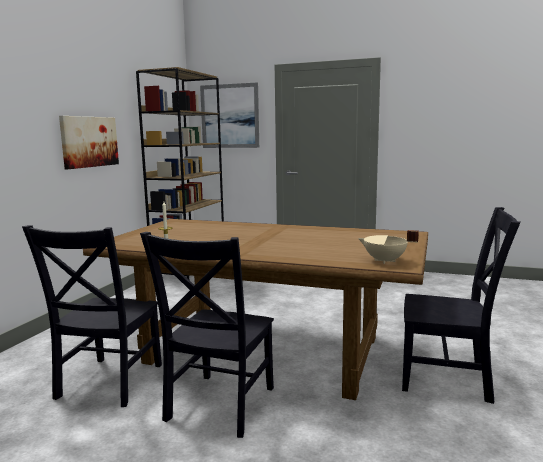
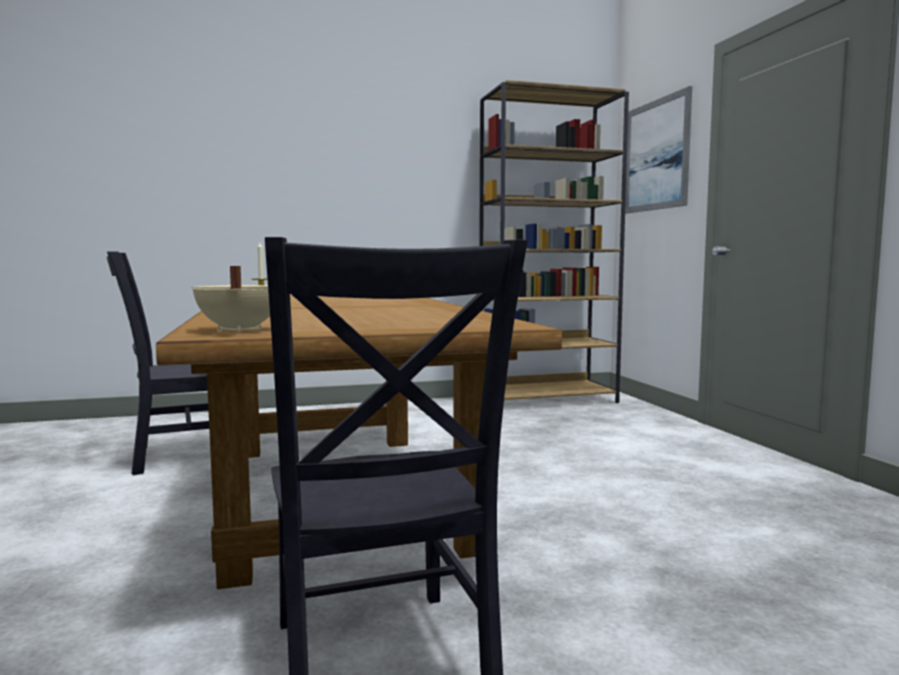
camera: 55 degrees right, 5 degrees down
picture [59,116,119,169] -> none
black chair [140,232,274,438] -> none

